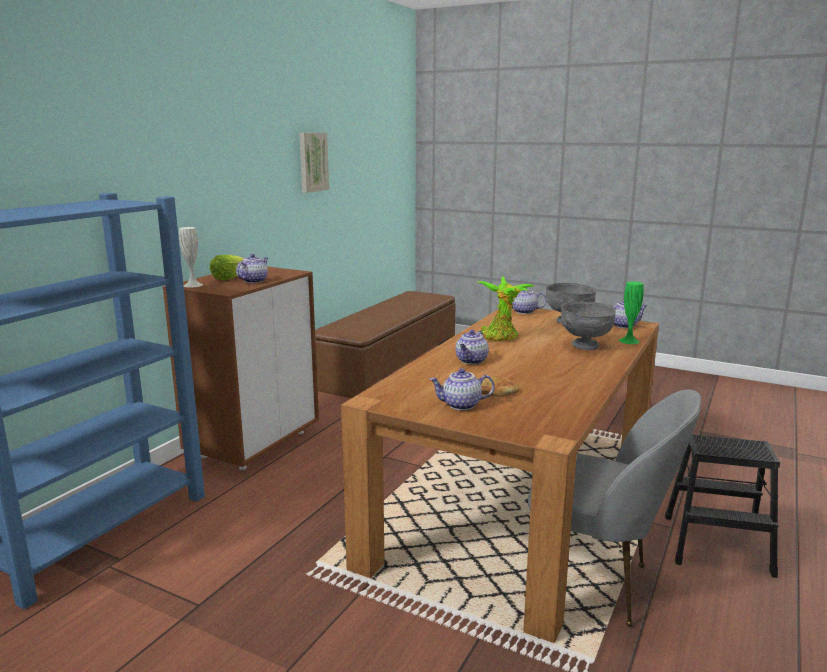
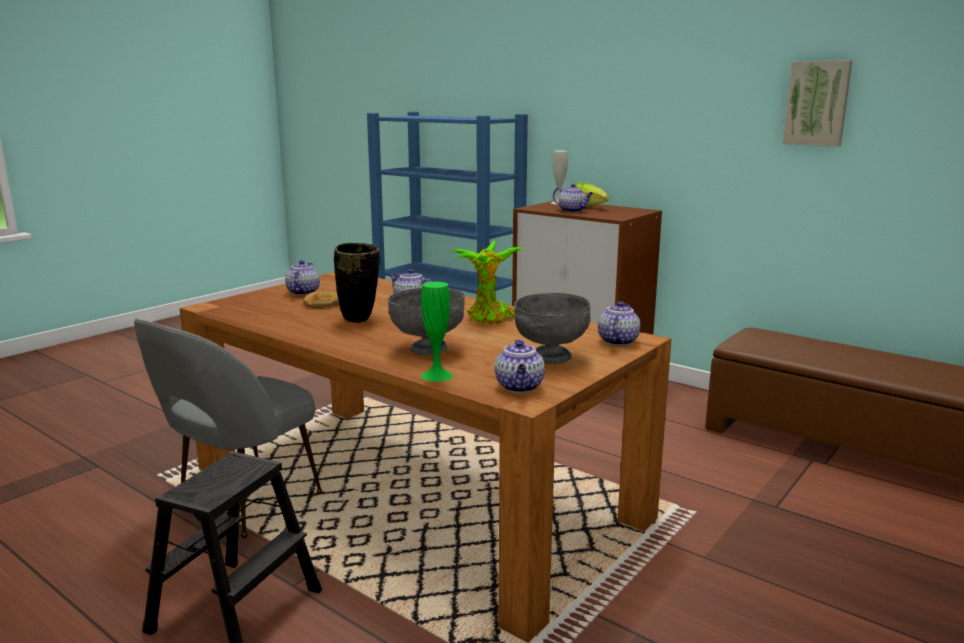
camera: 100 degrees right, 0 degrees up
none -> black vase [334,243,380,323]

